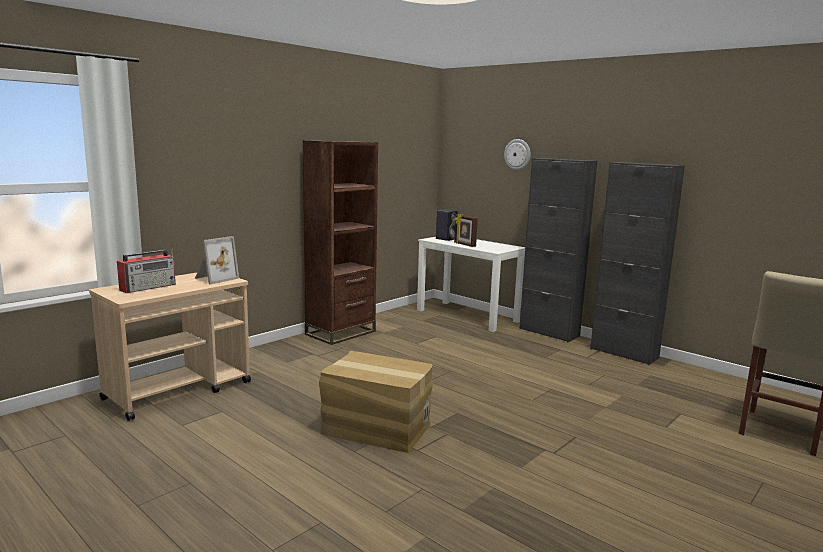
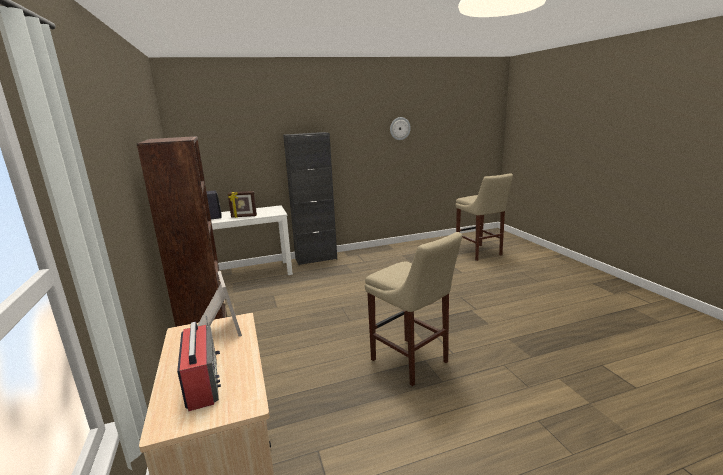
camera: 60 degrees left, 5 degrees up
cardboard box [319,351,433,453] -> beige stool [365,232,462,386]
wall clock [504,139,531,170] -> wall clock moved to [390,117,411,140]
black cabinet [590,162,685,365] -> none

